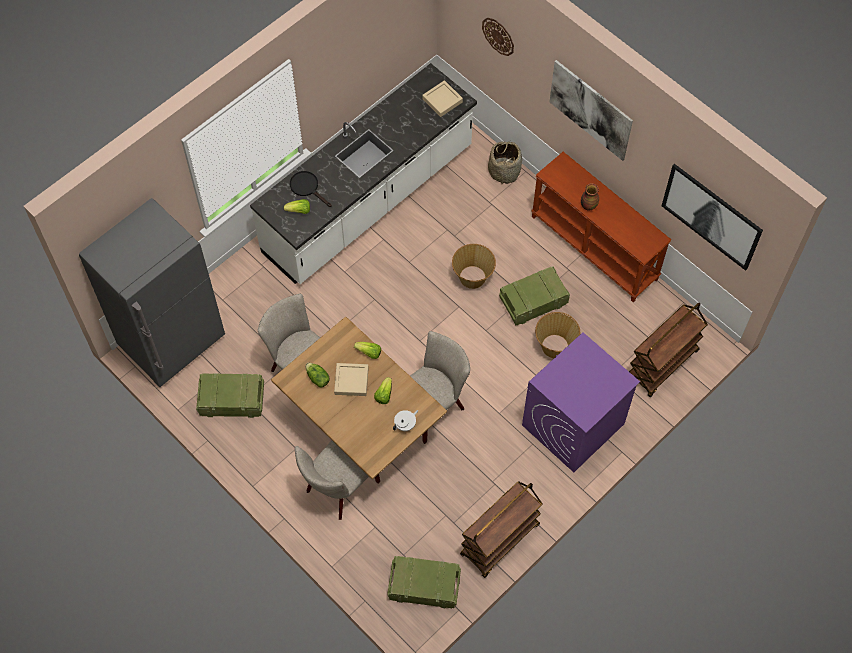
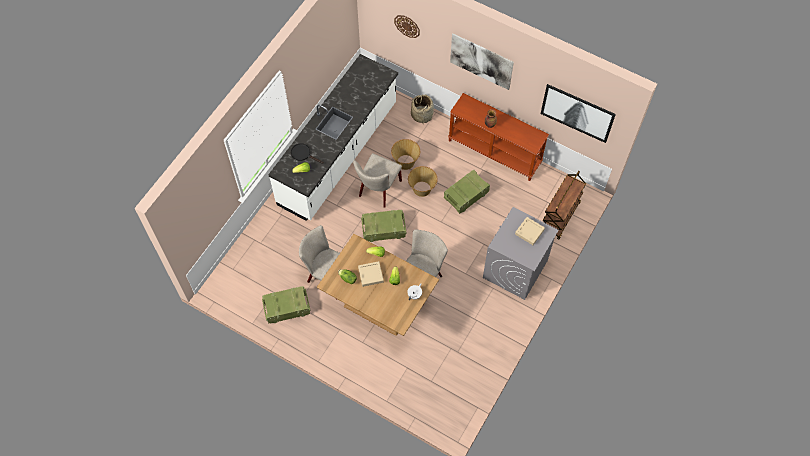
camera: 15 degrees left, 0 degrees up
grey fridge [79,198,225,387] -> none
beige chair [295,440,380,520] -> beige chair moved to [353,153,402,207]
crate [387,556,461,608] -> crate moved to [361,210,406,242]
beige tray [422,80,463,117] -> beige tray moved to [515,217,545,245]
brown cart [460,481,542,578] -> none
purple washing machine [522,332,640,472] -> grey washing machine [483,207,559,300]
basket [535,312,580,358] -> basket moved to [391,139,420,170]

